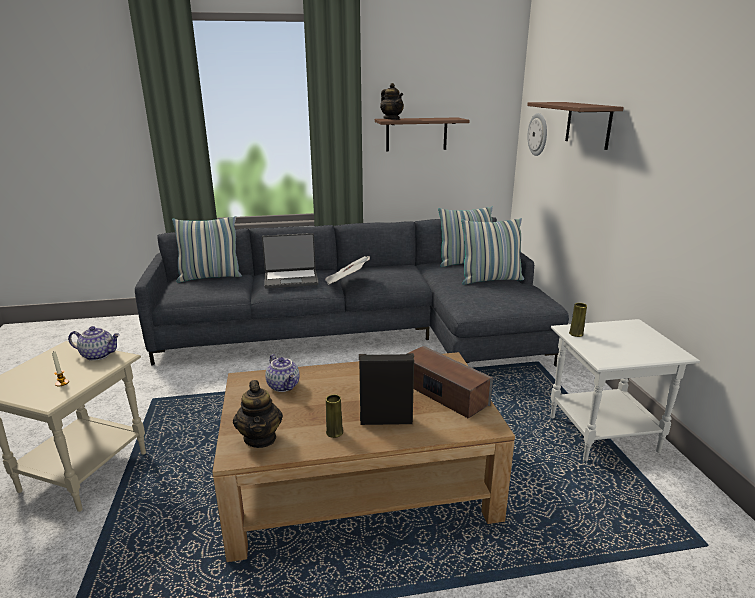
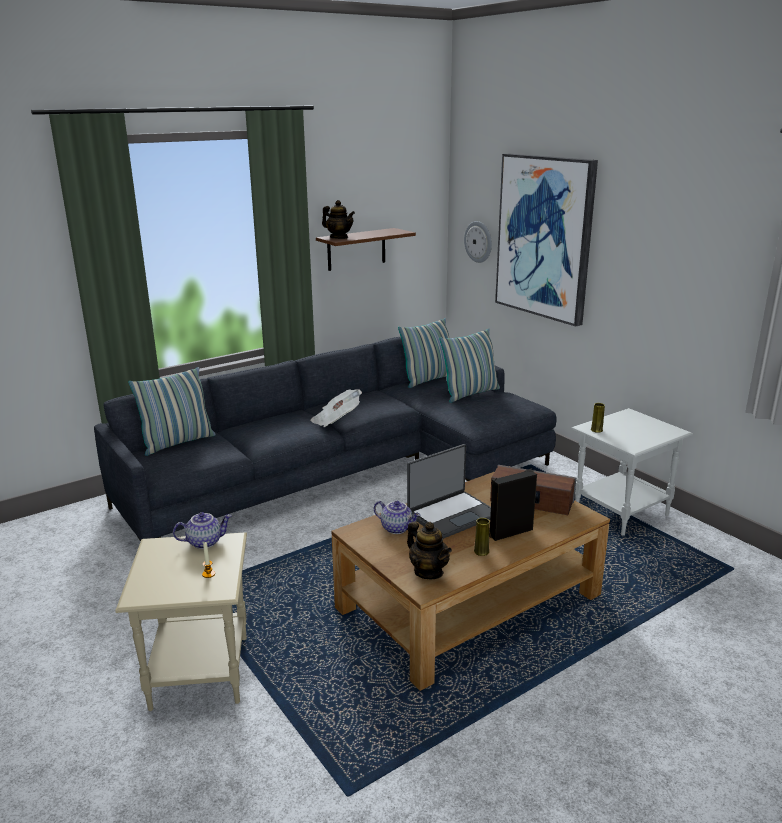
camera: 25 degrees left, 0 degrees up
laptop [262,233,318,289] -> laptop moved to [407,444,491,539]
brown shelf [527,102,624,150] -> picture [495,154,598,327]

